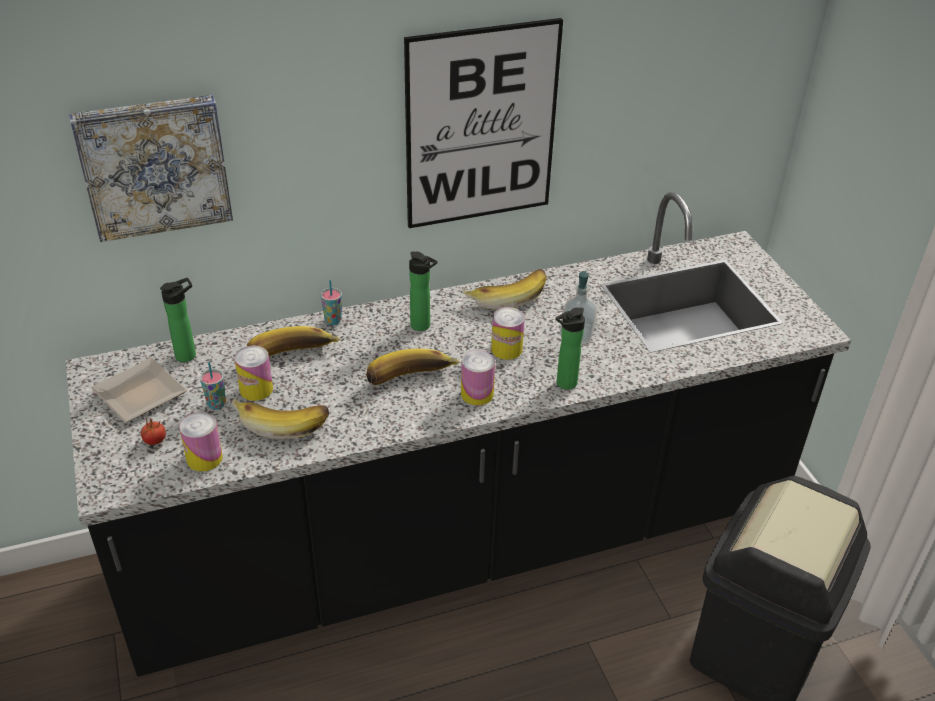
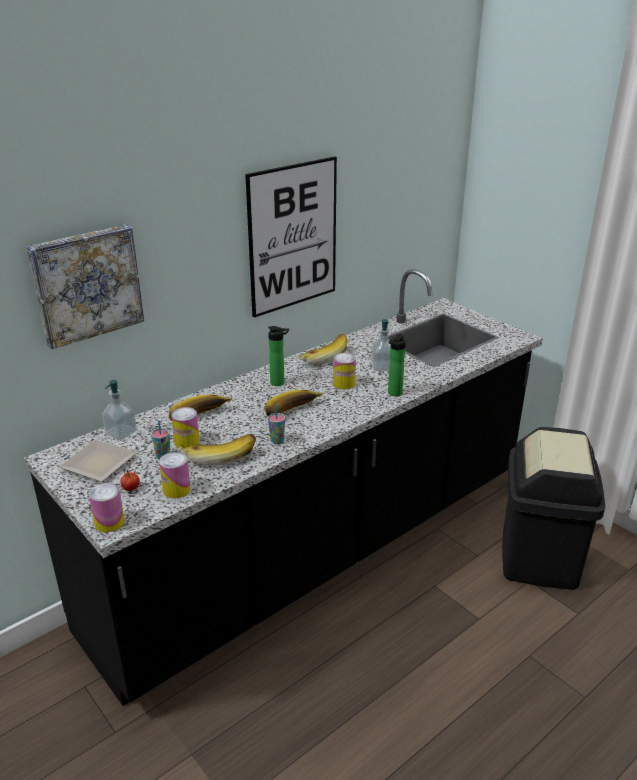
camera: 20 degrees left, 10 degrees down
bottle [160,278,196,362] -> soap dispenser [102,380,137,440]
cup [321,280,342,325] -> cup moved to [268,405,285,444]
can [461,350,495,406] -> can moved to [89,483,125,532]

